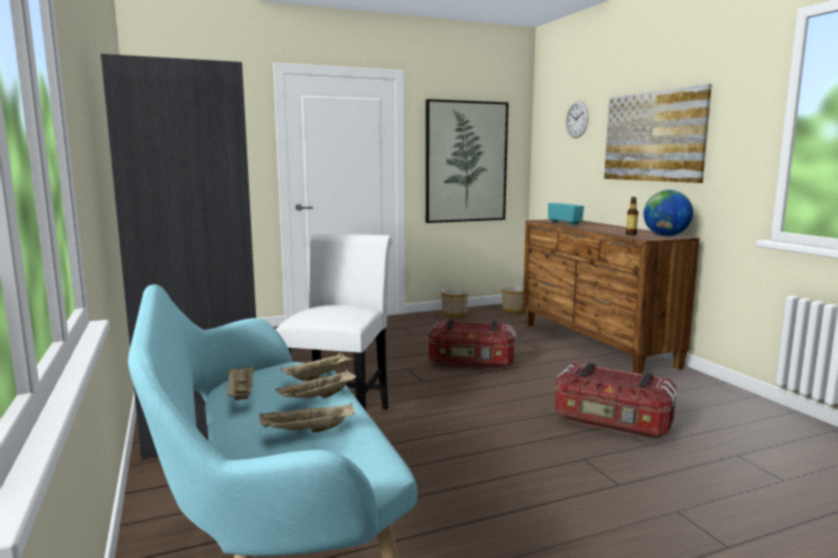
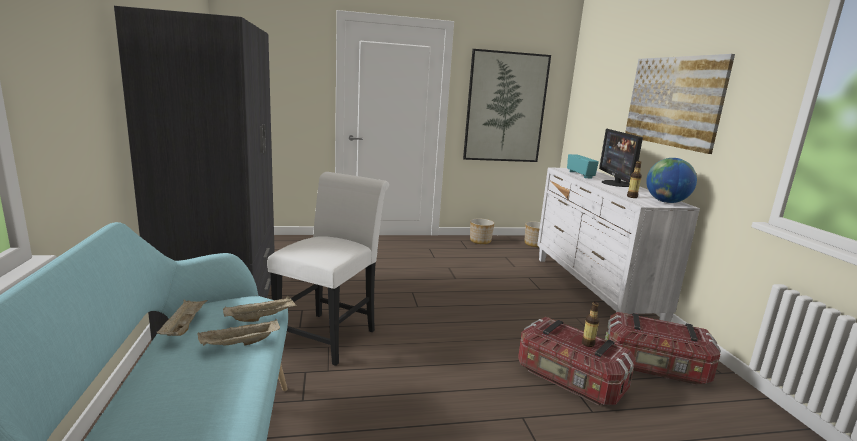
camera: 10 degrees right, 5 degrees up
beige tray [259,402,355,433] -> none
storage box [428,319,516,369] -> storage box moved to [605,312,721,385]
brown dresser [523,219,700,374] -> white dresser [537,167,700,322]
wall clock [566,101,589,138] -> none
none -> bottle [582,302,599,347]
none -> monitor [599,129,643,187]

